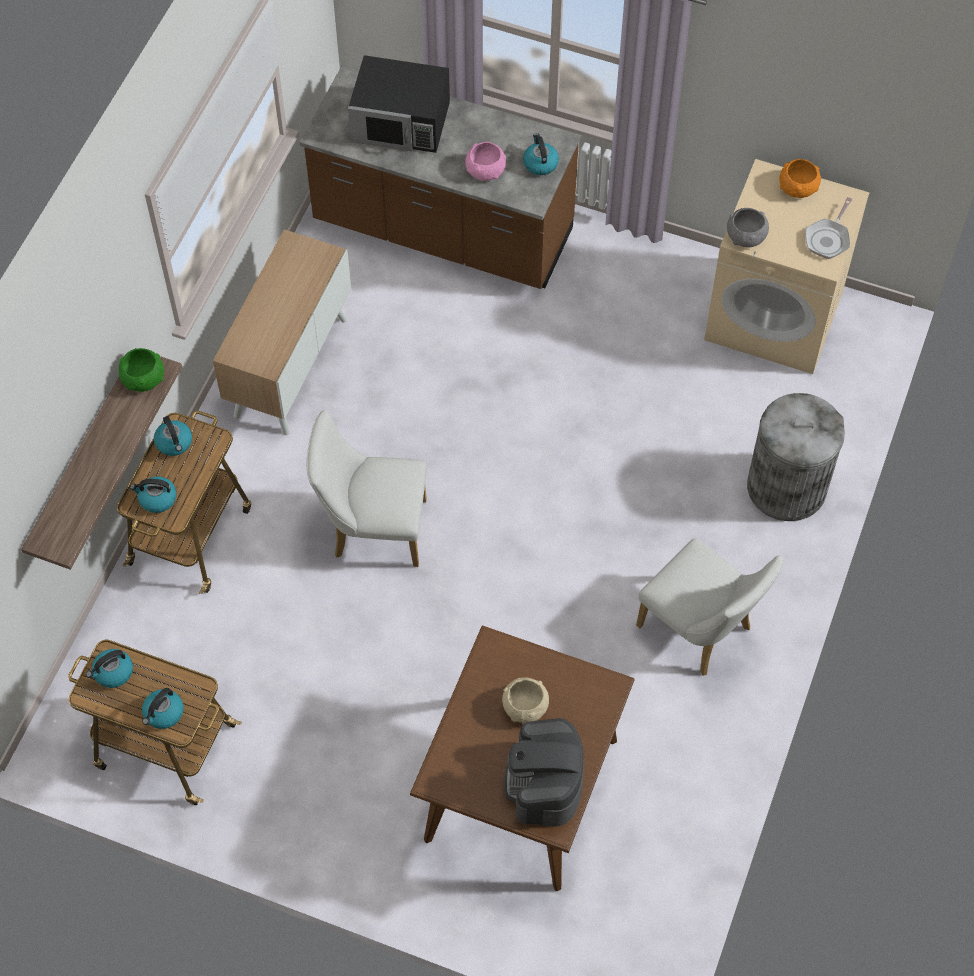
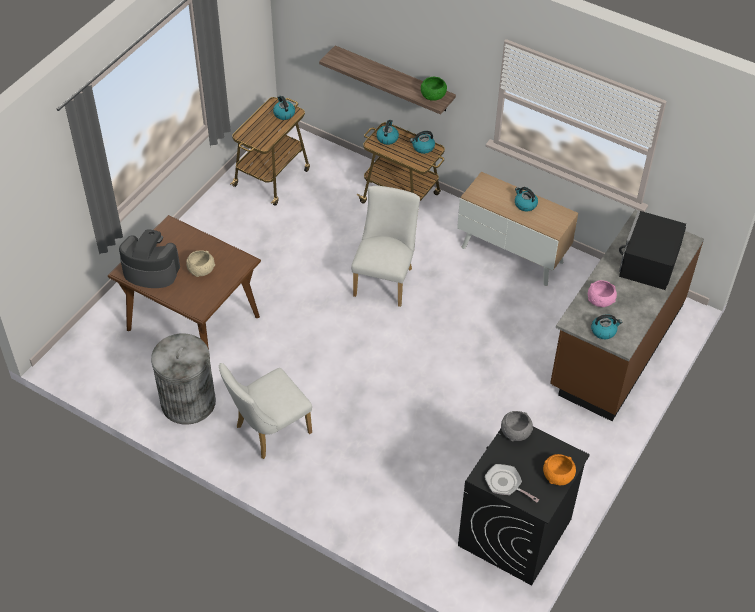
camera: 100 degrees right, 10 degrees down
kettle [142,688,183,729] -> kettle moved to [515,187,538,211]
beige washing machine [704,159,870,374] -> black washing machine [458,427,590,586]
grey trash can [747,393,845,521] -> grey trash can moved to [151,333,216,425]

